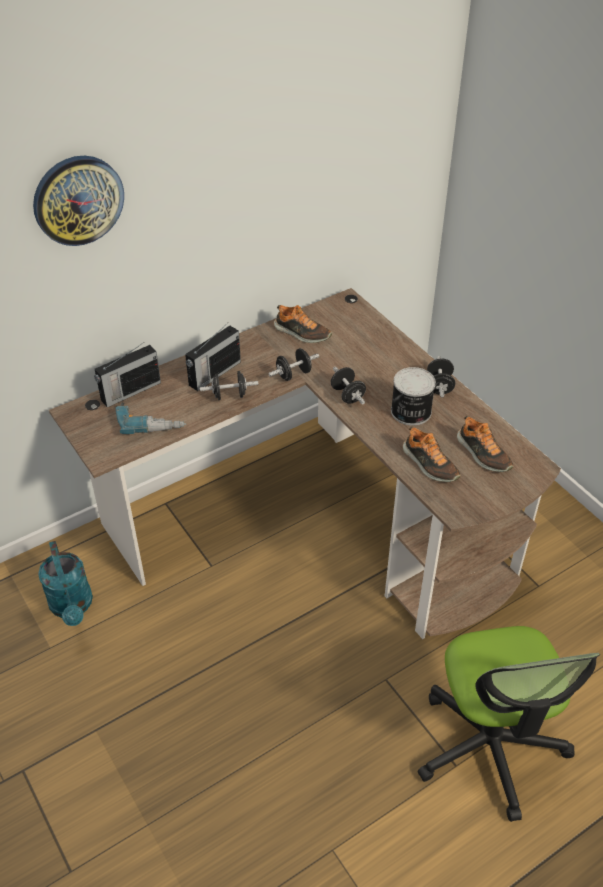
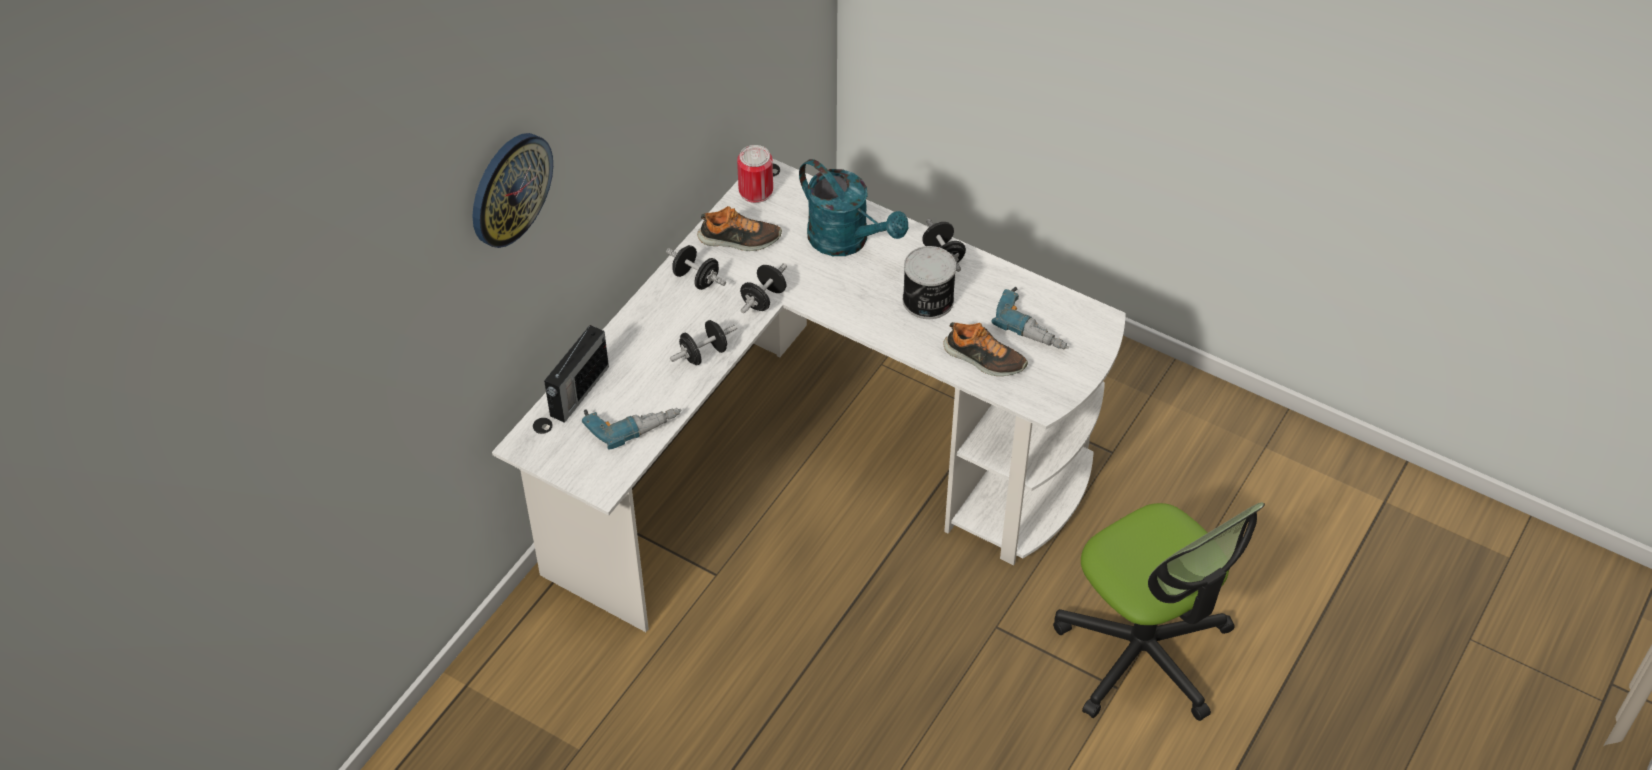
camera: 25 degrees left, 5 degrees up
turquoise watering can [38,541,93,626] -> turquoise watering can moved to [799,159,908,256]
brown desk [49,288,561,639] -> white desk [492,158,1126,632]
radio [185,323,241,391] -> none
black dumbbell [331,367,366,405] -> black dumbbell moved to [666,245,726,290]
shoe [457,416,513,472] -> power drill [991,287,1069,349]
none -> can [737,145,773,203]

